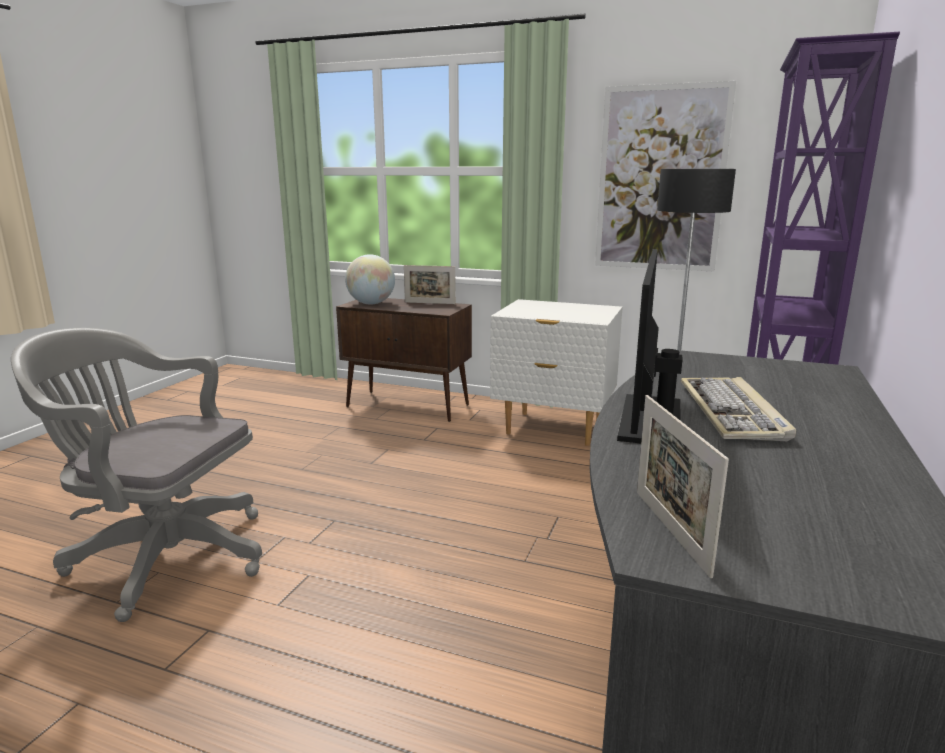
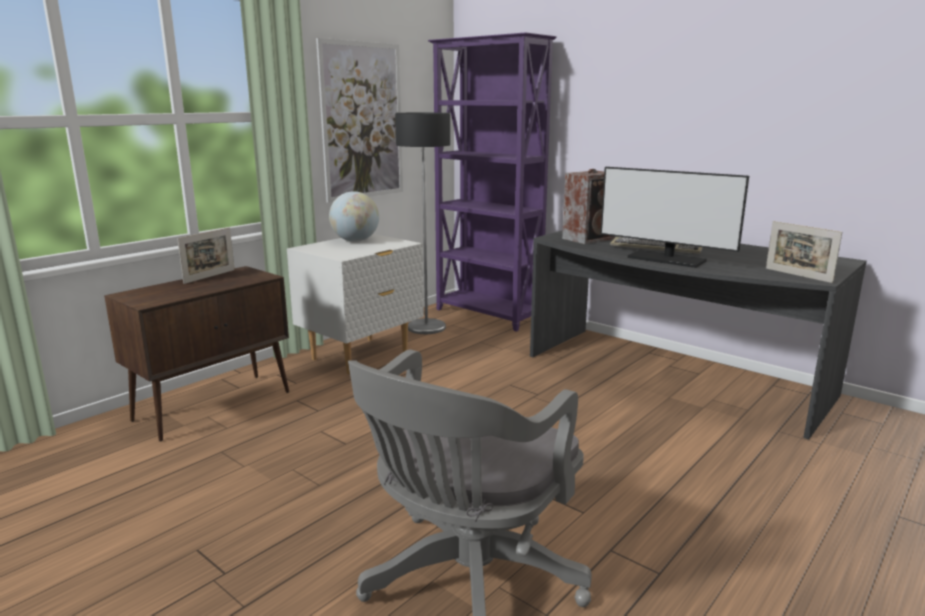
camera: 70 degrees left, 0 degrees up
globe [345,254,395,304] -> globe moved to [329,191,379,242]
picture frame [637,395,729,578] -> picture frame turned 45 degrees clockwise [766,221,842,283]
none -> speaker [562,169,615,244]

